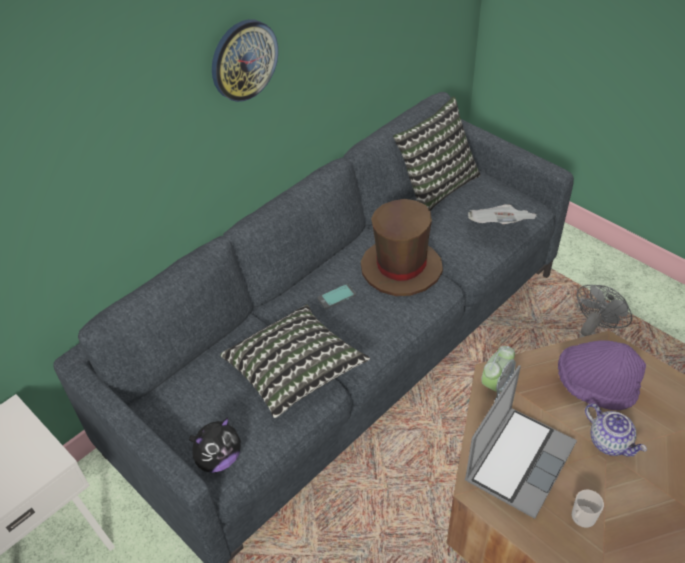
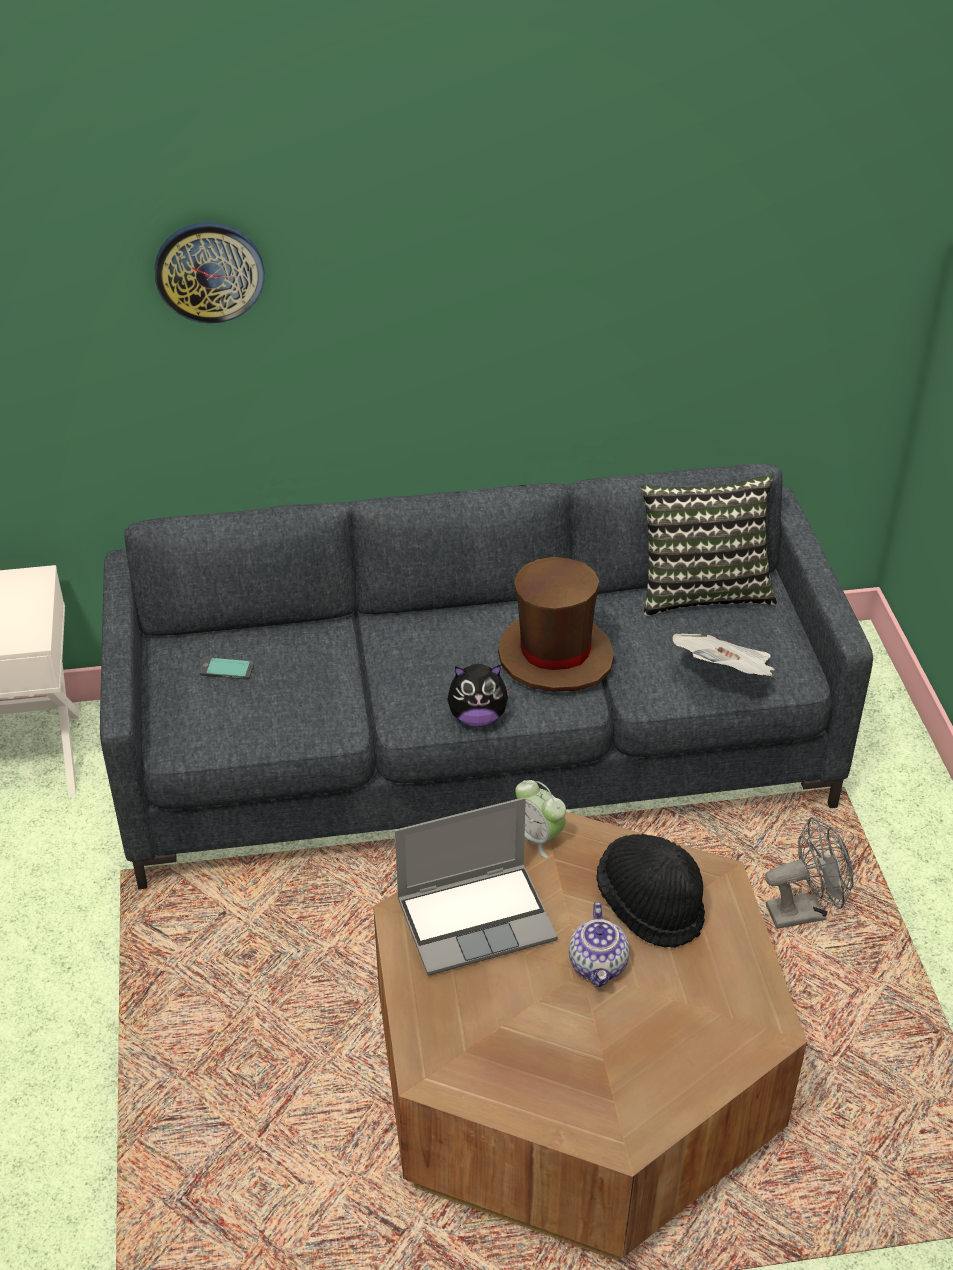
camera: 35 degrees right, 5 degrees down
plush toy [189,417,241,473] -> plush toy moved to [447,664,511,726]
wall clock [212,19,278,102] -> wall clock moved to [155,222,264,324]
pillow [220,304,370,418] -> none
phone [317,284,356,309] -> phone moved to [200,657,254,680]
alarm clock [481,346,516,402] -> alarm clock turned 60 degrees clockwise [515,780,566,858]
purple hat [558,340,646,410] -> black hat [596,834,705,948]
mug [571,490,604,528] -> none

